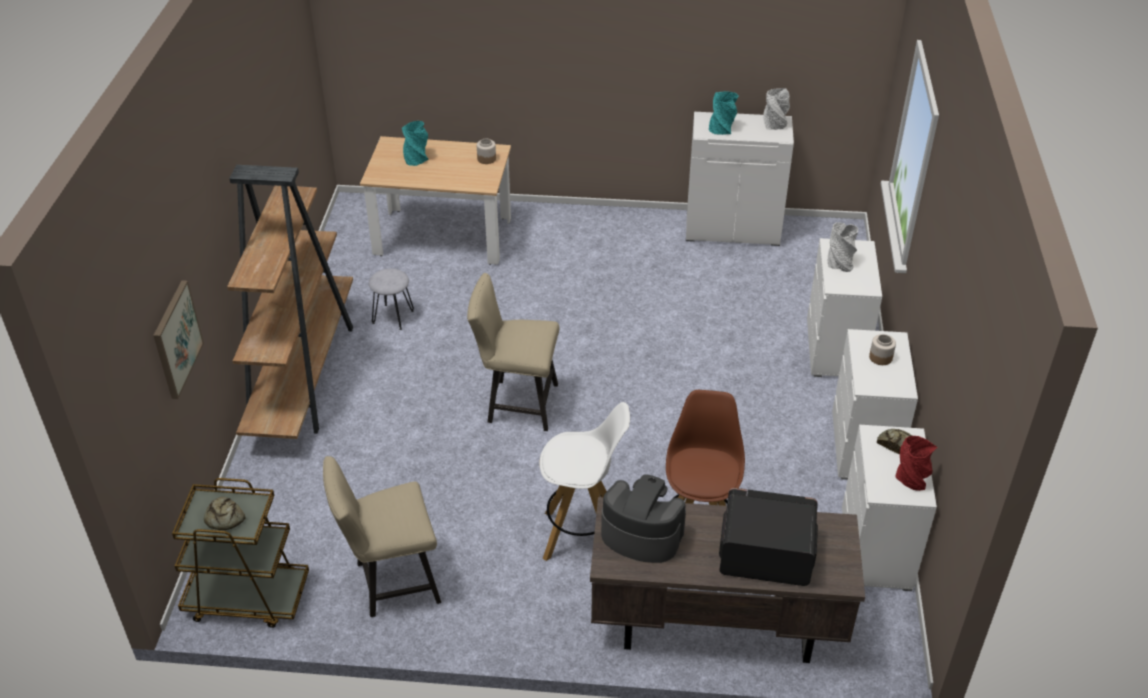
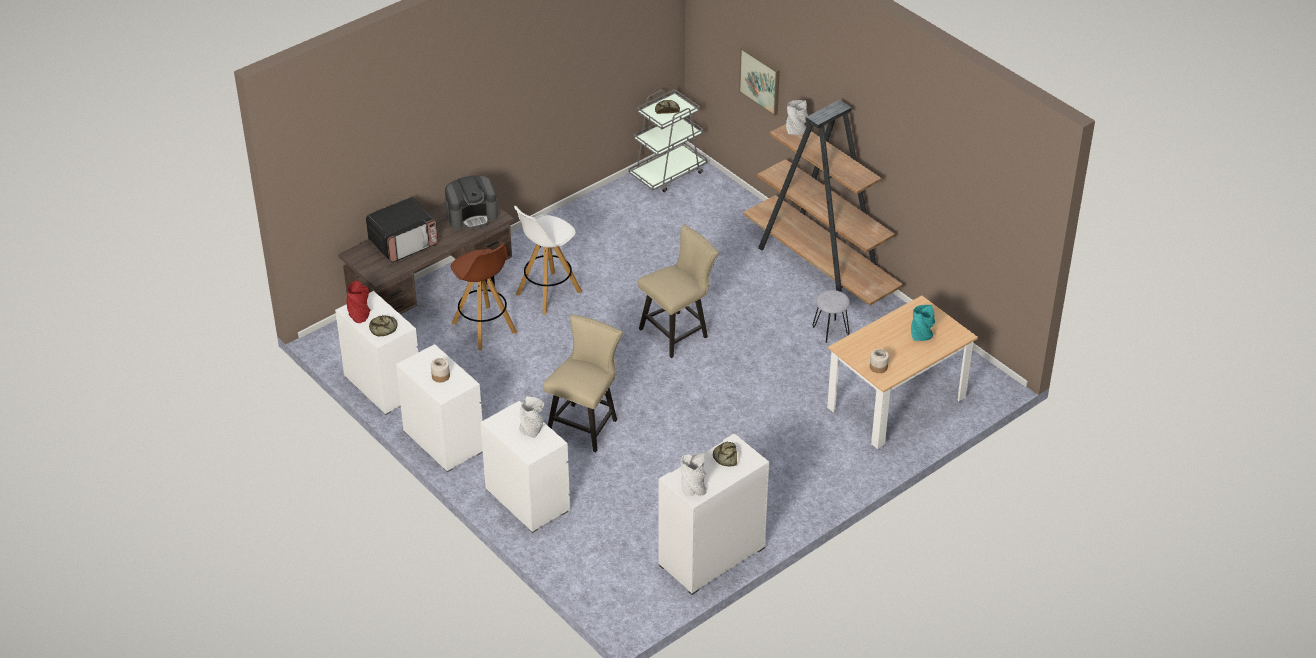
camera: 135 degrees right, 0 degrees up
brown cart [172,478,309,628] -> grey cart [629,89,708,192]
beige chair [323,456,441,617] -> beige chair moved to [543,314,623,452]
turquoise vase [709,91,739,135] -> bread [713,442,737,466]
none -> grey vase [786,100,808,135]

